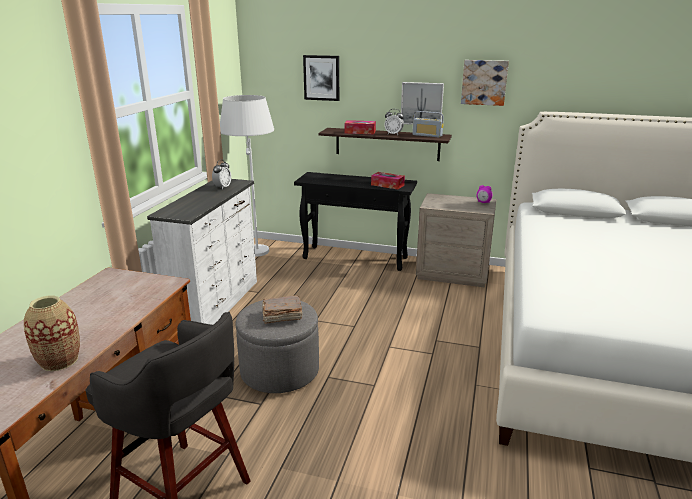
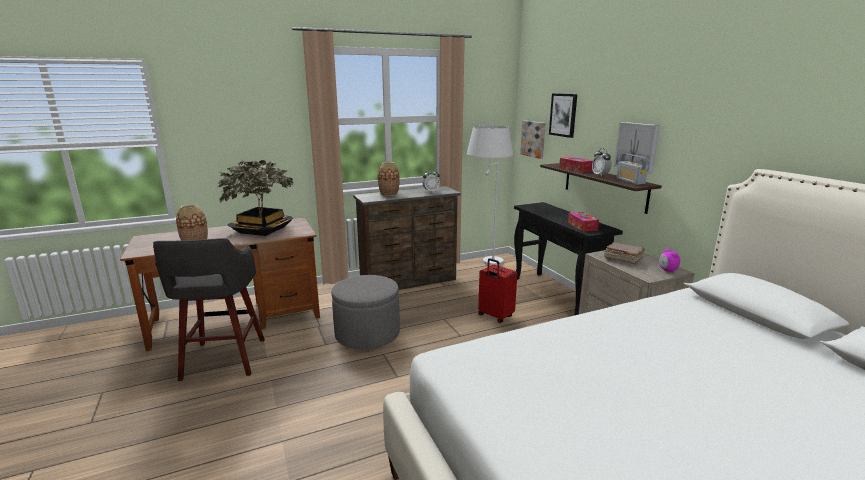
camera: 50 degrees right, 5 degrees down
white dresser [147,179,257,325] -> brown dresser [353,186,461,290]
brown book [262,295,303,324] -> brown book moved to [604,242,645,264]
picture [461,60,509,106] -> picture moved to [520,121,546,159]
none -> potted plant [215,160,294,236]
none -> vase [378,162,400,196]
none -> red suitcase [478,258,517,323]

